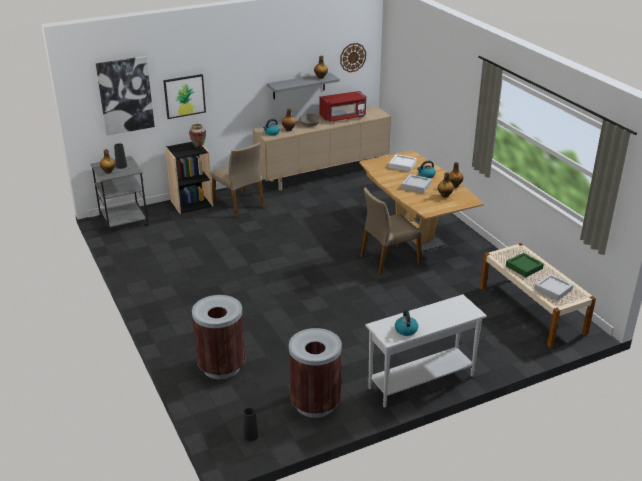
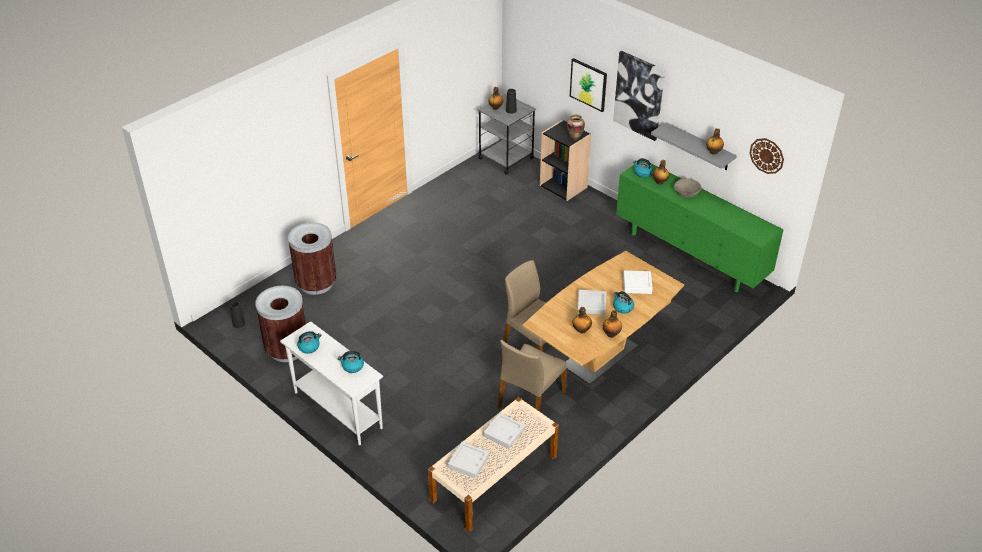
camera: 70 degrees right, 10 degrees up
picture [96,56,155,136] -> picture moved to [613,51,665,141]
beige chair [211,142,265,217] -> beige chair moved to [498,340,567,426]
beige cabinet [253,106,391,190] -> green cabinet [616,161,784,292]
red microwave [320,91,366,122] -> none
green tray [506,253,544,277] -> grey tray [483,413,525,449]
none -> kettle [338,351,364,373]

